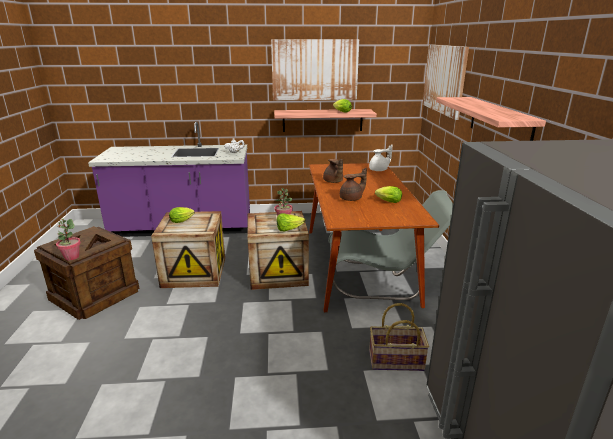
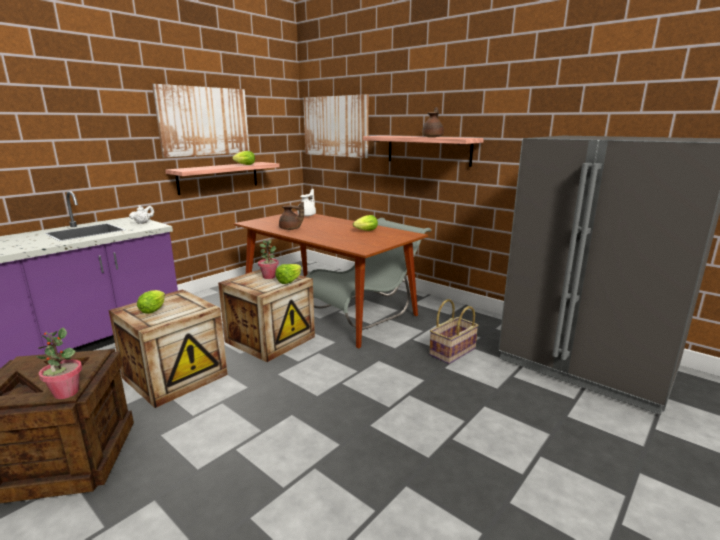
camera: 45 degrees left, 5 degrees down
brown teapot [340,168,367,201] -> brown teapot moved to [422,107,444,137]

